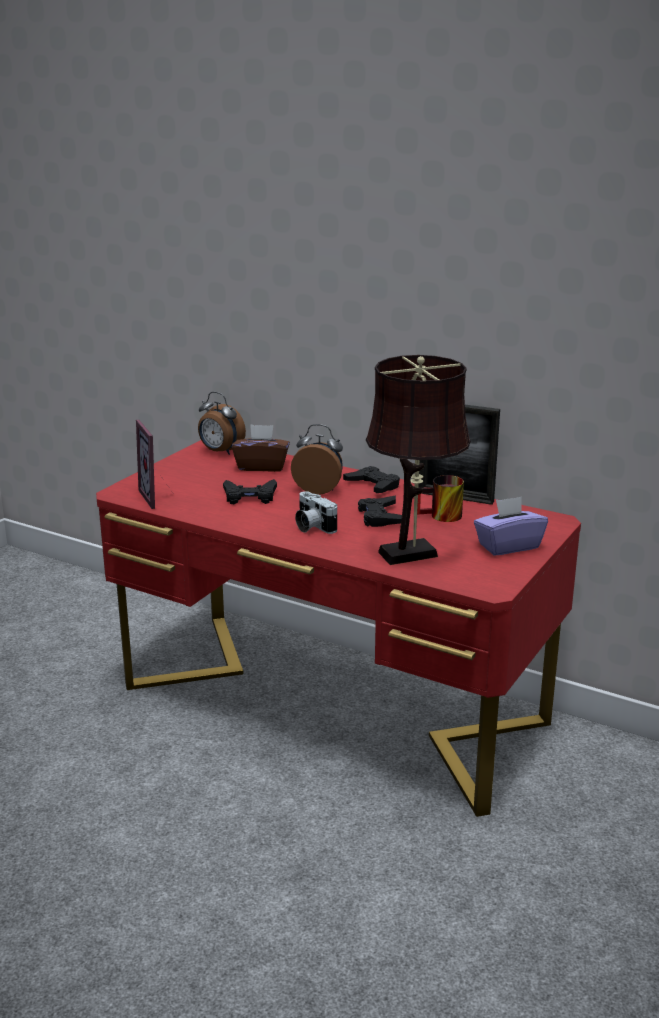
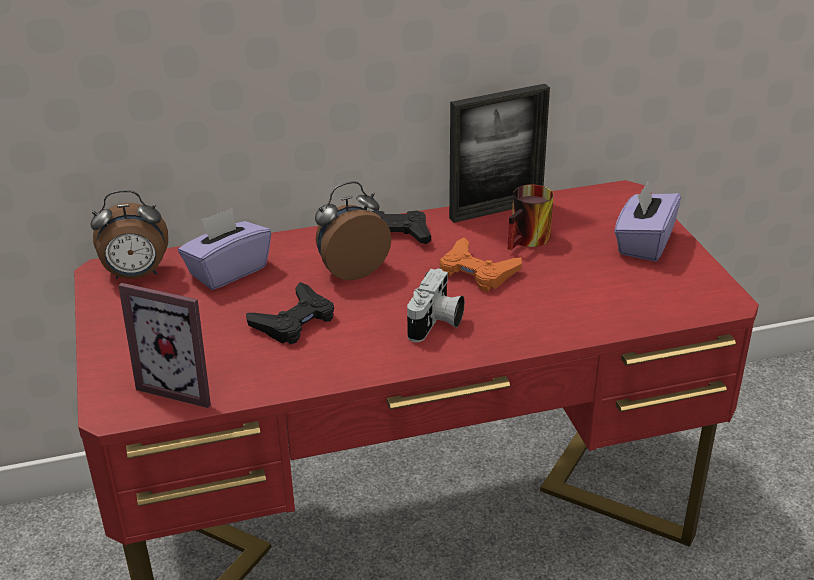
camera: 45 degrees left, 10 degrees up
brown tissue box [232,424,290,472] -> purple tissue box [178,208,271,290]
camera [295,491,337,534] -> camera turned 75 degrees counterclockwise [407,268,465,342]
black game controller [358,496,402,527] -> orange game controller [440,237,522,291]
brown table lamp [366,355,471,565] -> none

